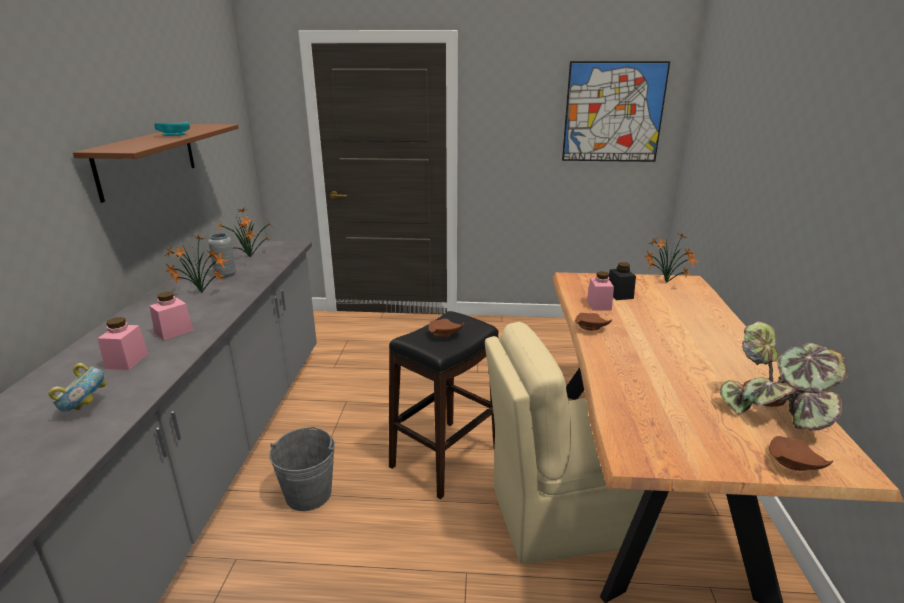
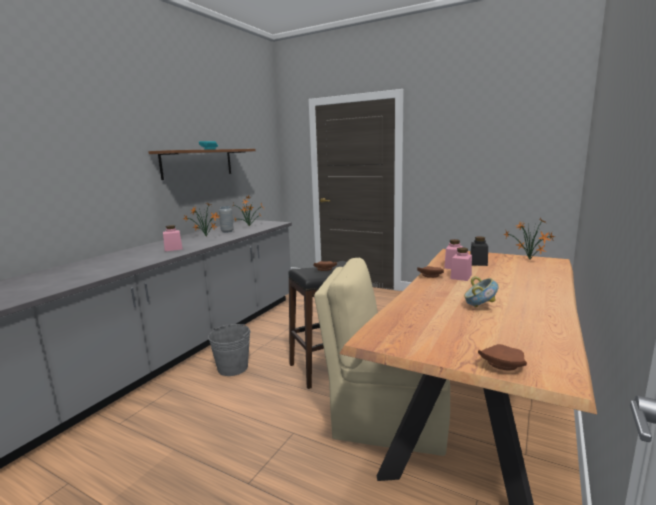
camera: 25 degrees right, 10 degrees down
bowl [48,363,107,411] -> bowl moved to [464,276,499,307]
pink jar [98,317,149,370] -> pink jar moved to [450,247,472,281]
picture [562,61,670,162] -> none
potted plant [720,322,848,431] -> none

